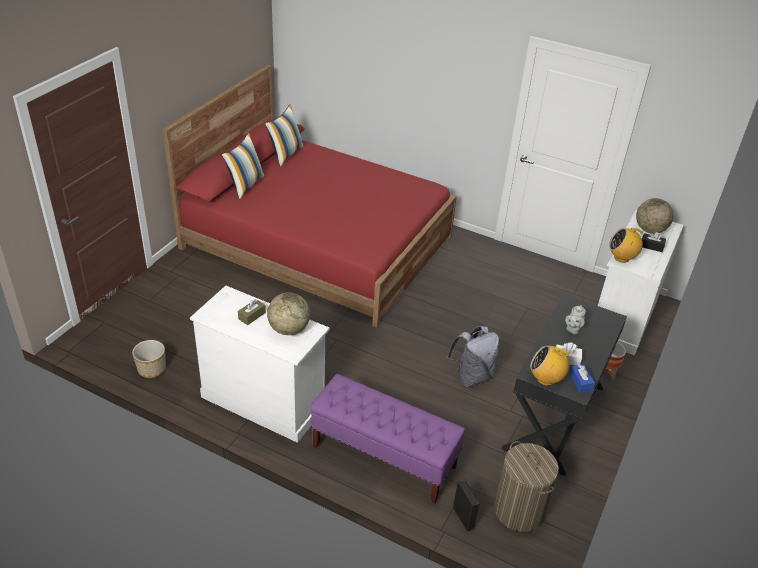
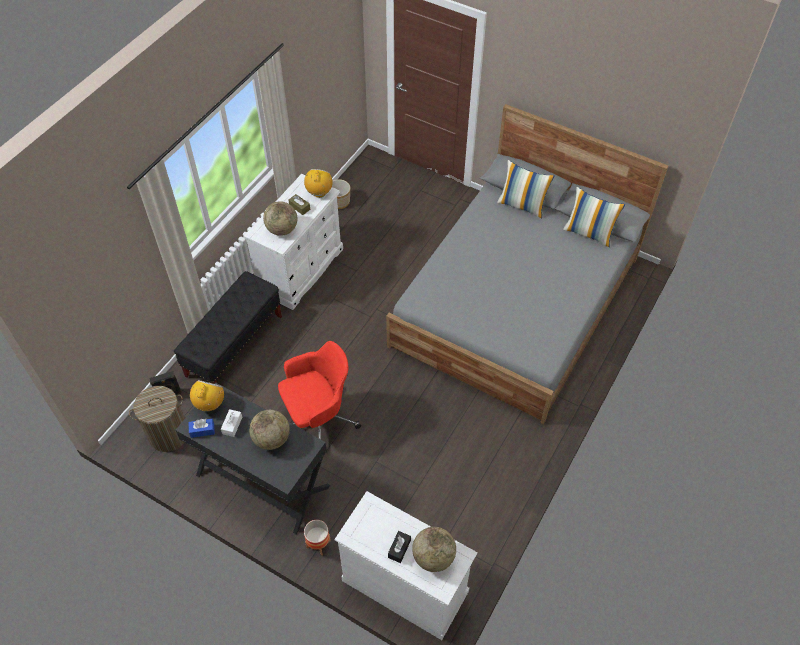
camera: 95 degrees right, 15 degrees up
red bed [162,65,457,328] -> grey bed [386,104,668,424]
purple bench [310,374,465,504] -> black bench [174,271,282,384]
grey backpack [447,326,499,387] -> red office chair [278,341,361,439]
grey teapot [565,305,586,334] -> globe [249,410,290,450]
radio [609,228,643,263] -> radio moved to [304,169,333,198]

